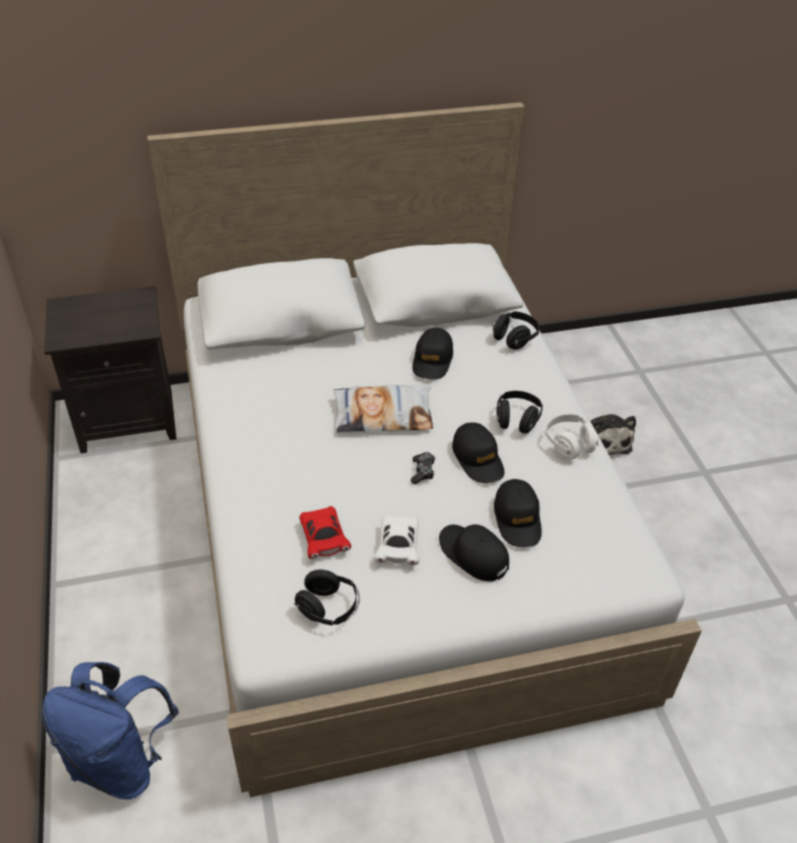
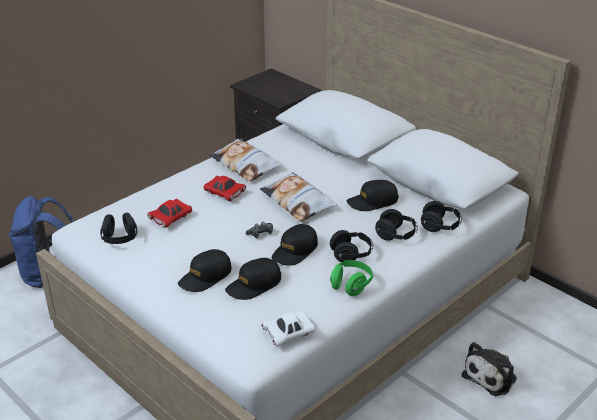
camera: 60 degrees right, 10 degrees down
white toy car [374,515,419,565] -> white toy car moved to [262,311,315,347]
black cap [439,524,509,582] -> black cap turned 150 degrees counterclockwise [178,249,232,292]
white headphones [545,414,598,459] -> green headphones [330,260,373,296]
none -> red toy car [204,176,246,201]
none -> pillow [209,138,282,182]
none -> black headphones [375,209,418,241]

